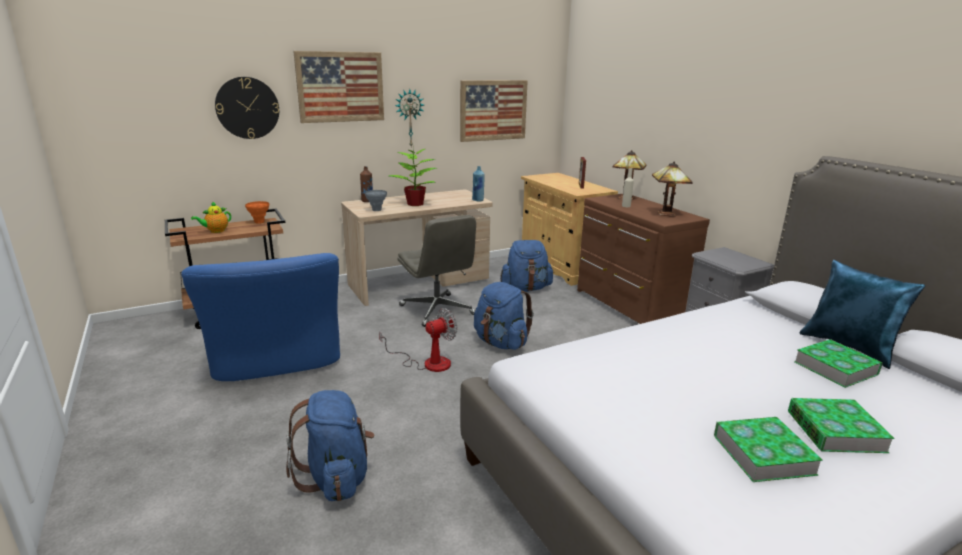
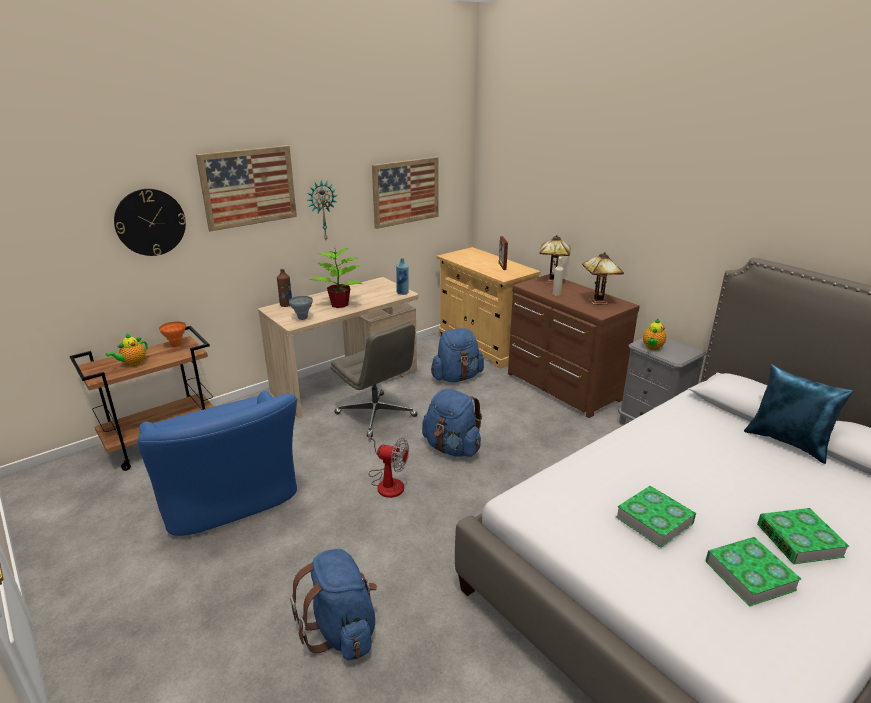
camera: 10 degrees left, 5 degrees up
fan [379,308,457,372] -> fan turned 60 degrees clockwise [368,432,409,498]
book [794,339,883,388] -> book moved to [616,486,696,548]
none -> teapot [643,319,666,350]

